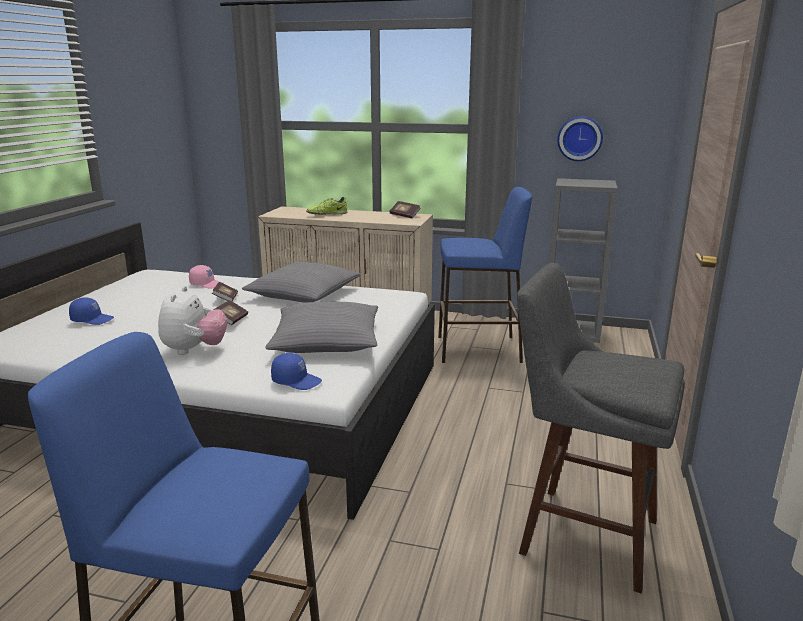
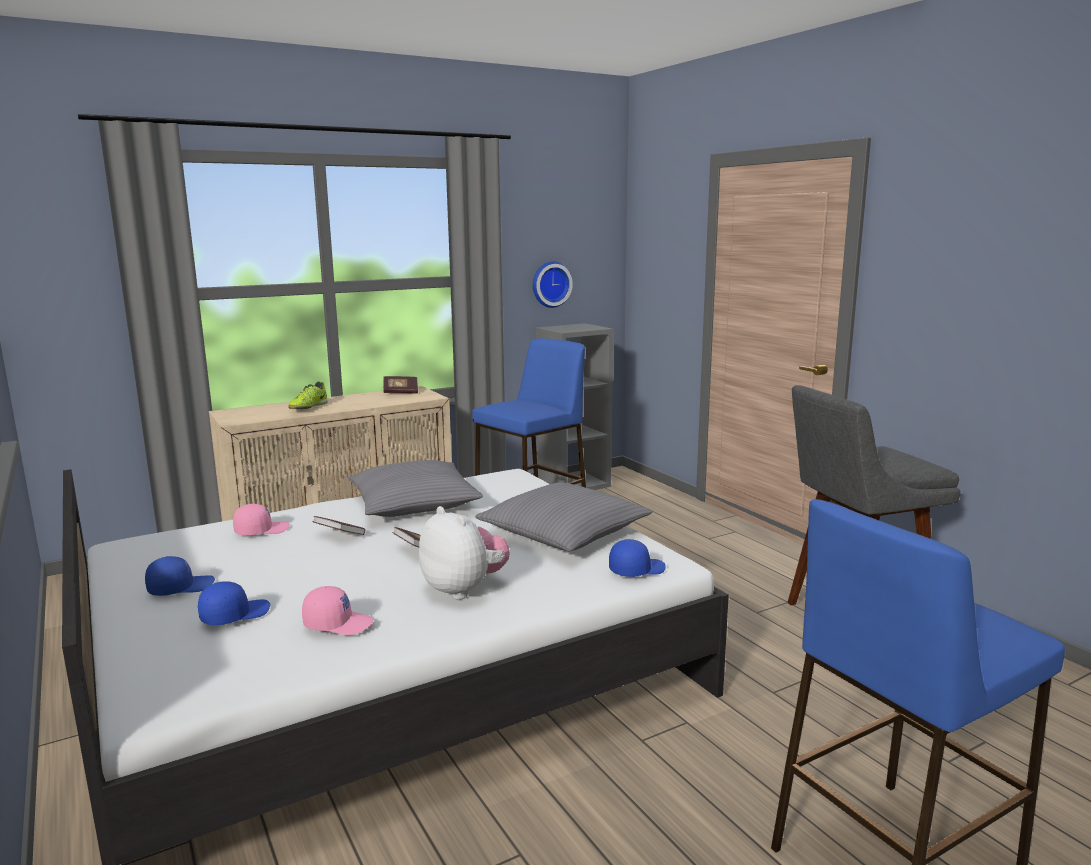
camera: 45 degrees left, 5 degrees down
none -> blue cap [145,556,215,596]
none -> pink cap [302,586,374,635]

